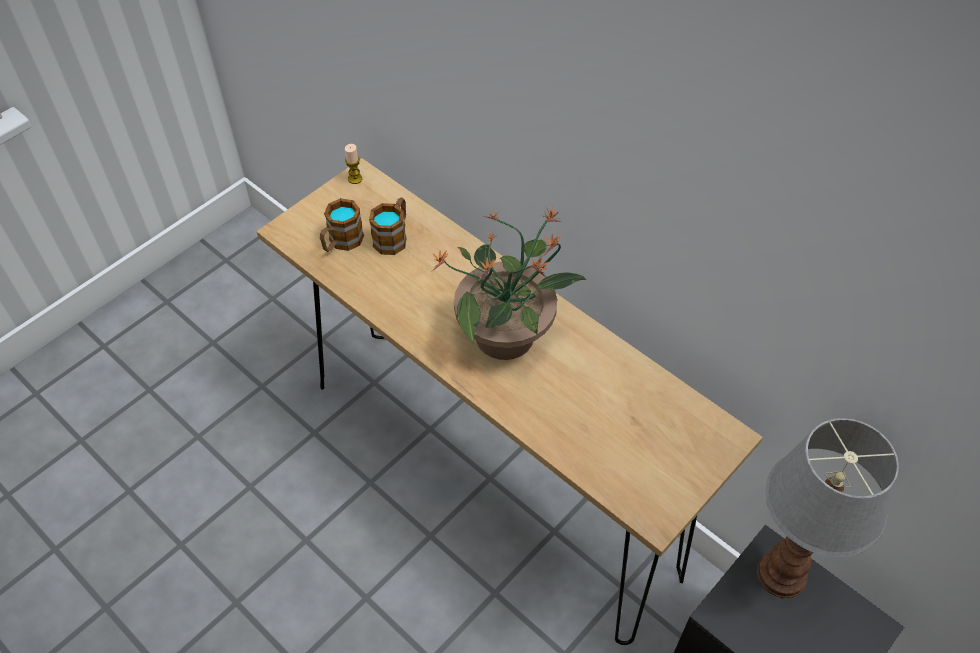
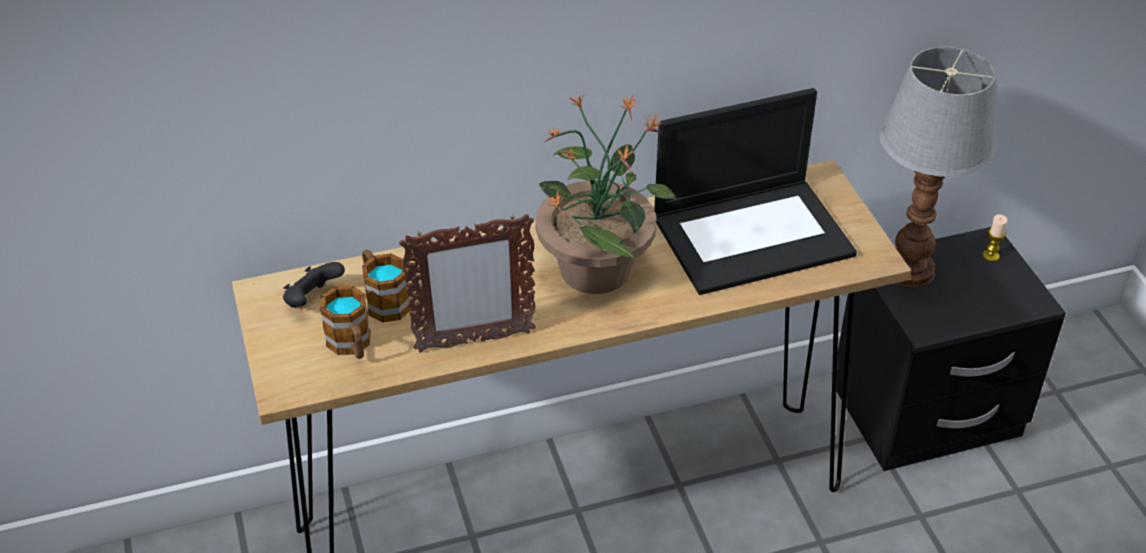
camera: 60 degrees left, 10 degrees down
candle [345,144,362,184] -> candle moved to [983,214,1008,261]
none -> black game controller [283,262,345,308]
none -> picture frame [399,214,536,353]
none -> laptop [654,88,857,295]

